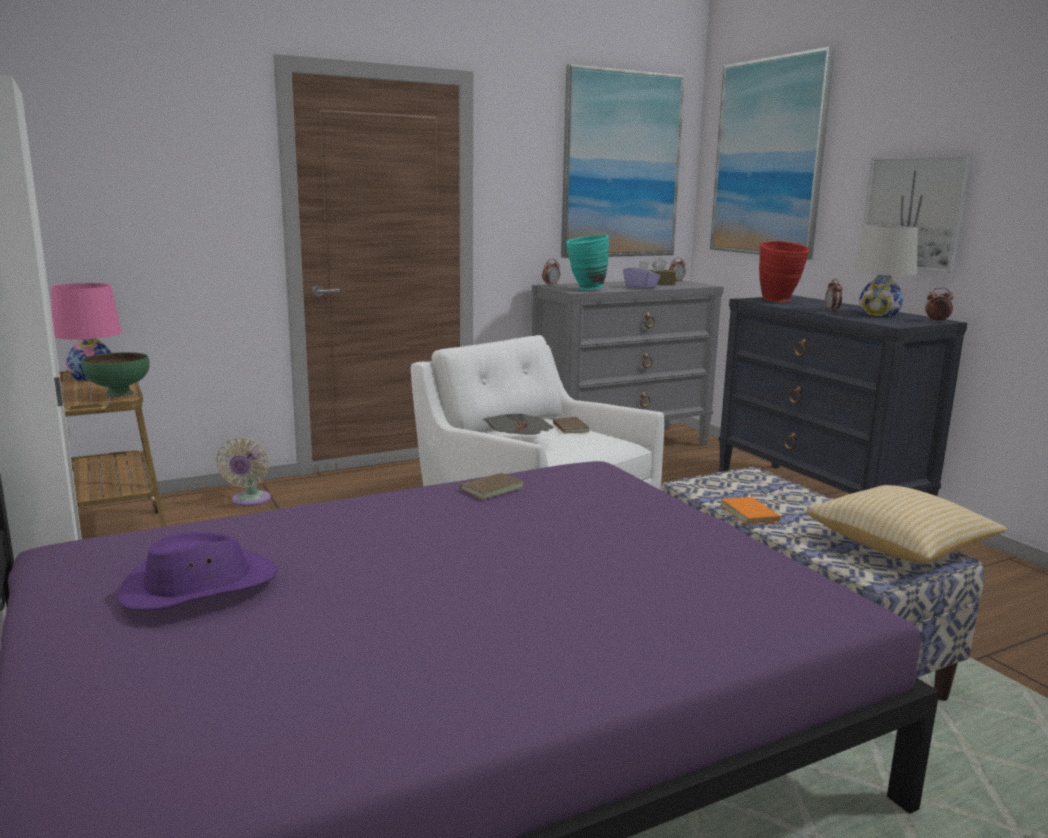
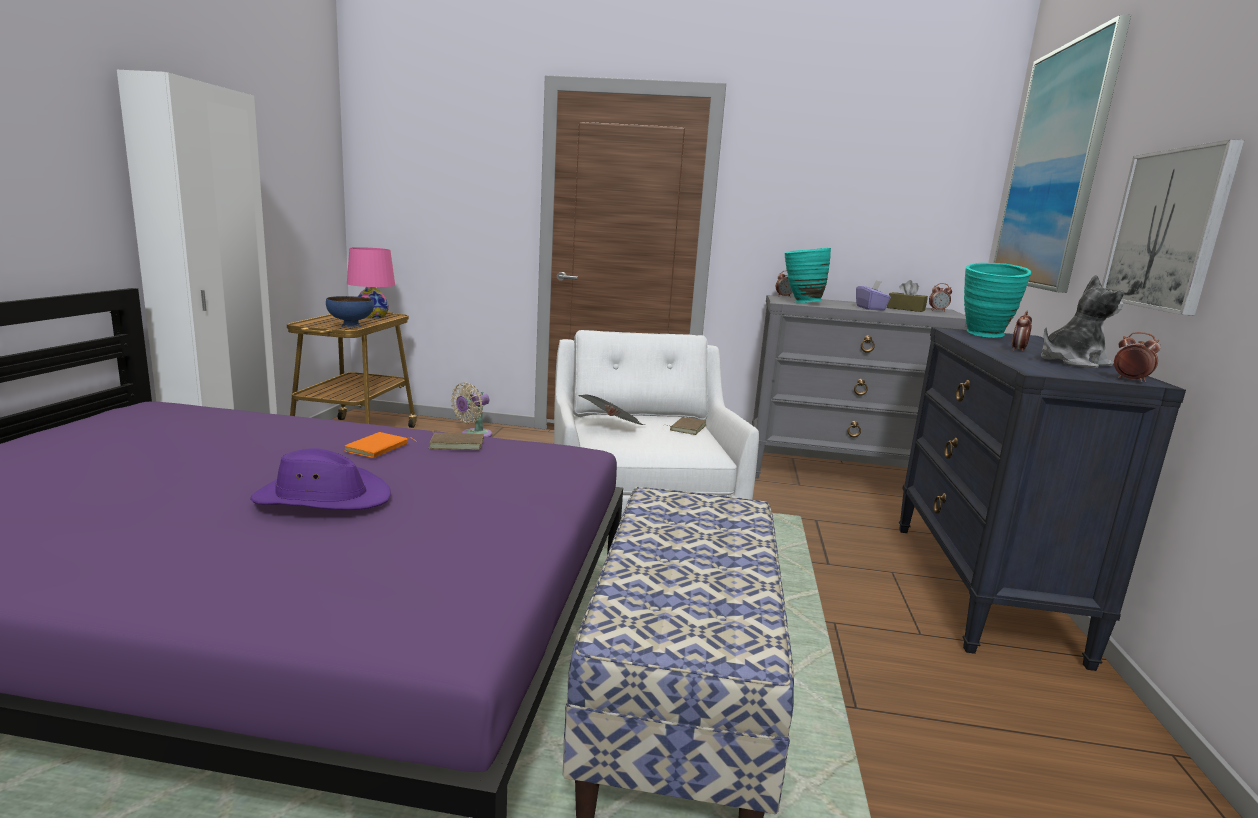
camera: 35 degrees right, 0 degrees up
green bowl [82,352,150,397] -> blue bowl [326,296,374,328]
purple hat [118,532,278,611] -> purple hat moved to [250,448,391,510]
picture [561,64,685,258] -> none
orange book [721,495,781,524] -> orange book moved to [345,432,417,458]
red vase [759,241,810,302] -> turquoise vase [964,263,1031,338]
pillow [807,485,1007,563] -> none
white table lamp [853,226,918,316] -> plush toy [1041,275,1124,368]

